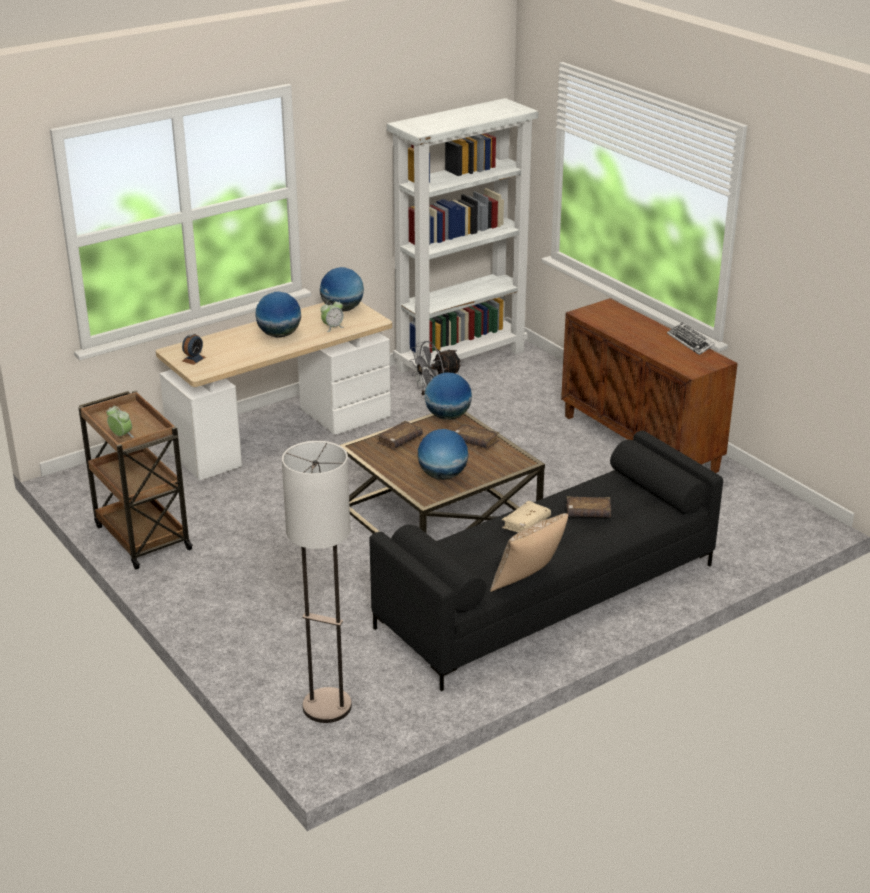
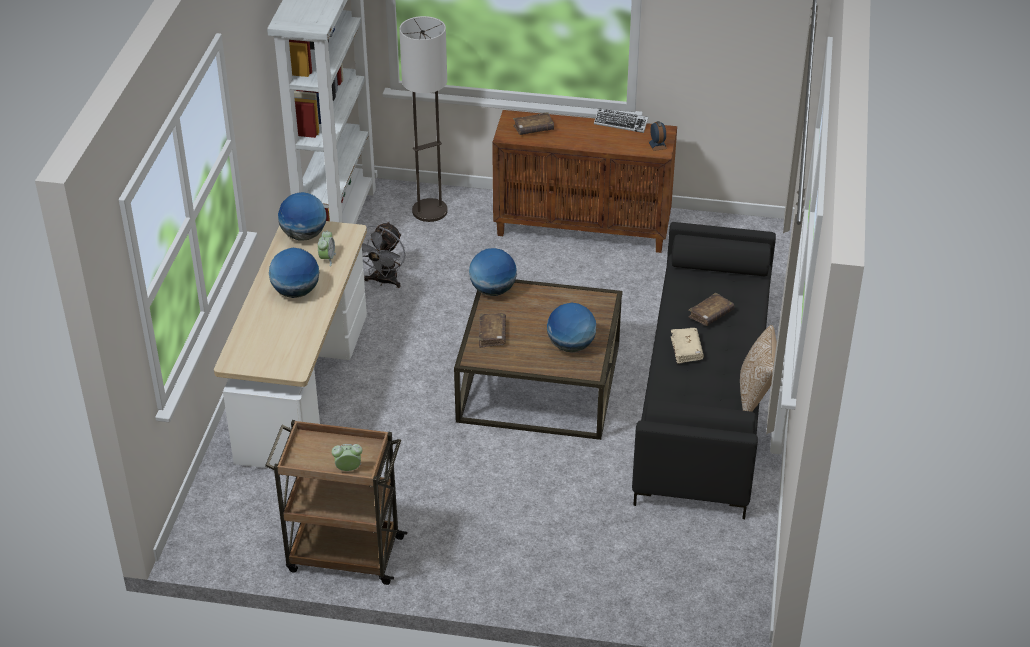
camera: 45 degrees left, 10 degrees up
alarm clock [182,333,206,365] -> alarm clock moved to [648,121,667,151]
floor lamp [282,441,352,723] -> floor lamp moved to [399,16,448,222]
brown book [455,423,499,449] -> brown book moved to [513,112,554,135]

